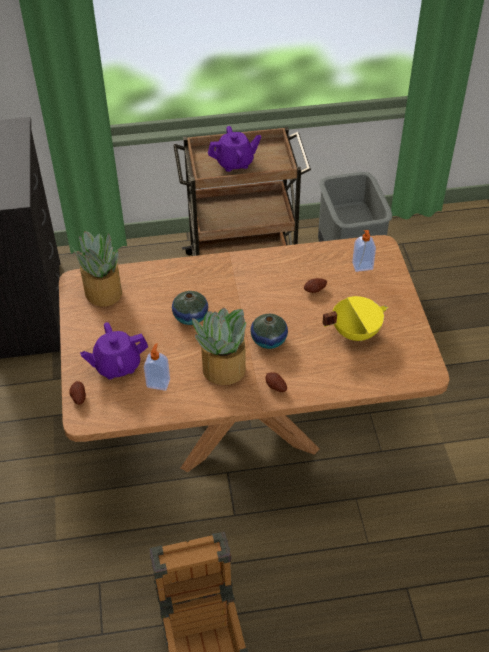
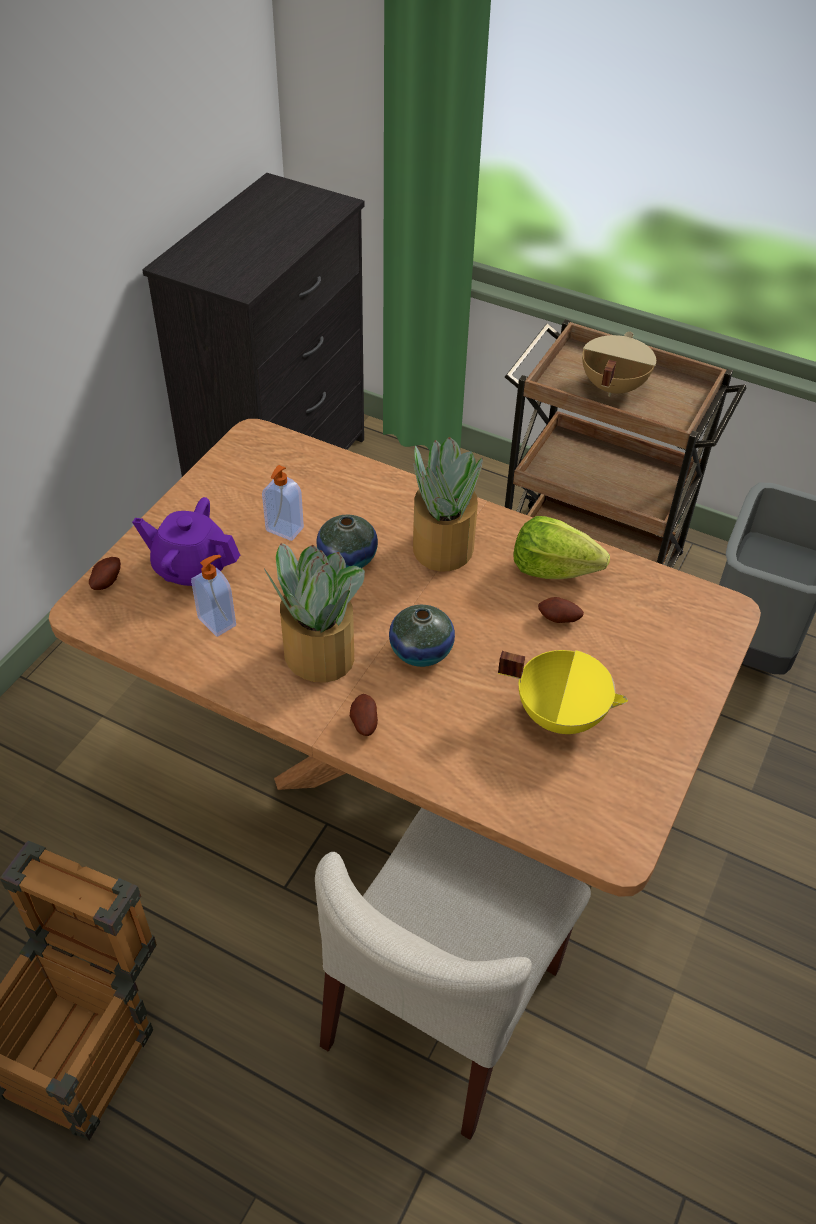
camera: 35 degrees right, 0 degrees up
potted plant [70,231,122,306] -> potted plant moved to [413,437,483,572]
purple teapot [208,126,261,172] -> beige cooking pot [582,332,656,397]
soap dispenser [352,230,376,272] -> soap dispenser moved to [262,465,304,541]
none -> beige chair [315,808,591,1140]
none -> lettuce [513,516,610,579]

